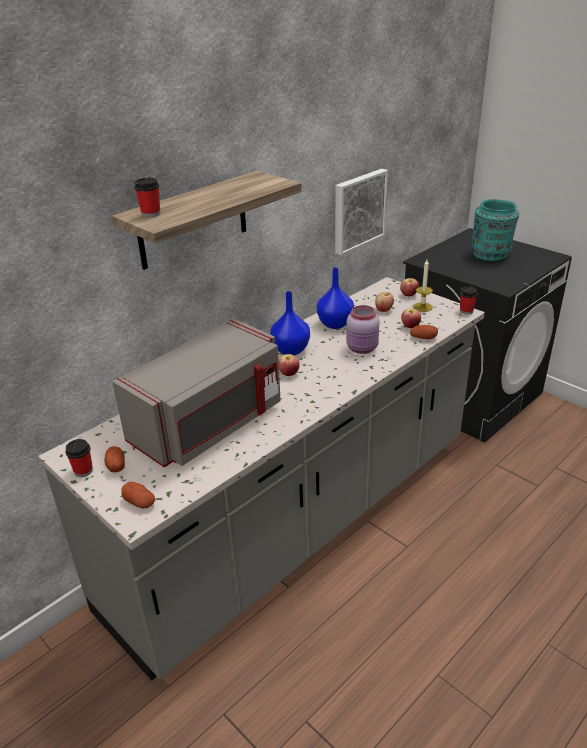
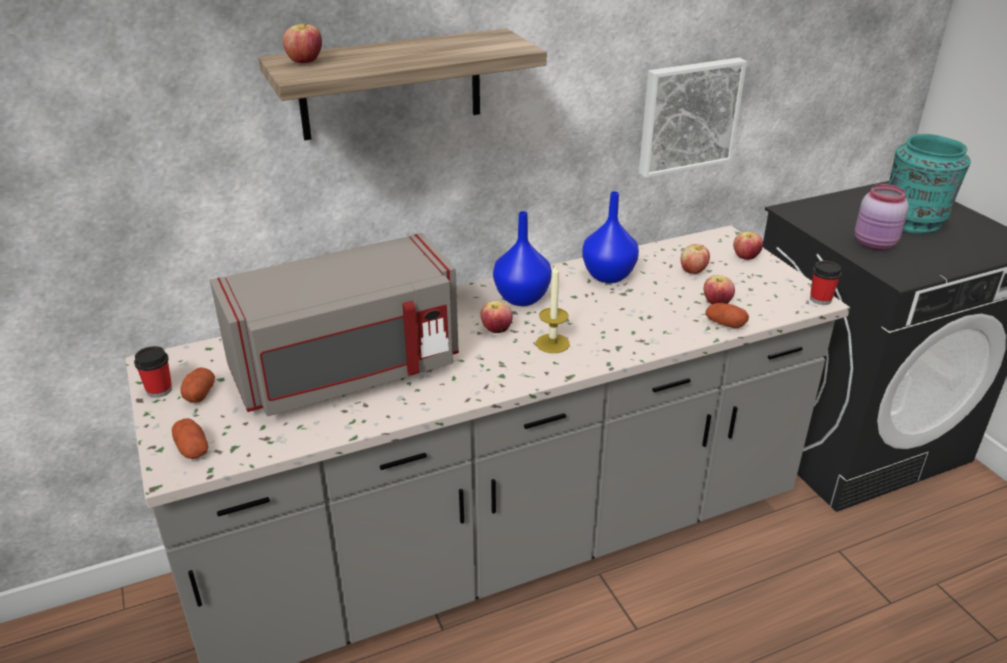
camera: 20 degrees right, 0 degrees up
cup [134,178,160,218] -> apple [283,23,322,63]
pink jar [346,305,380,354] -> pink jar moved to [855,184,909,250]
candle [413,260,433,312] -> candle moved to [536,265,570,353]

